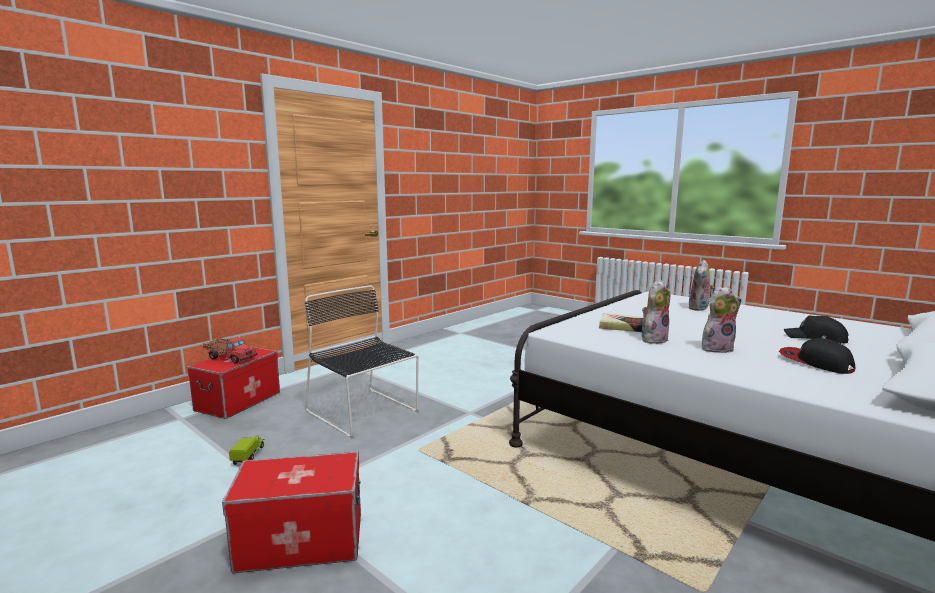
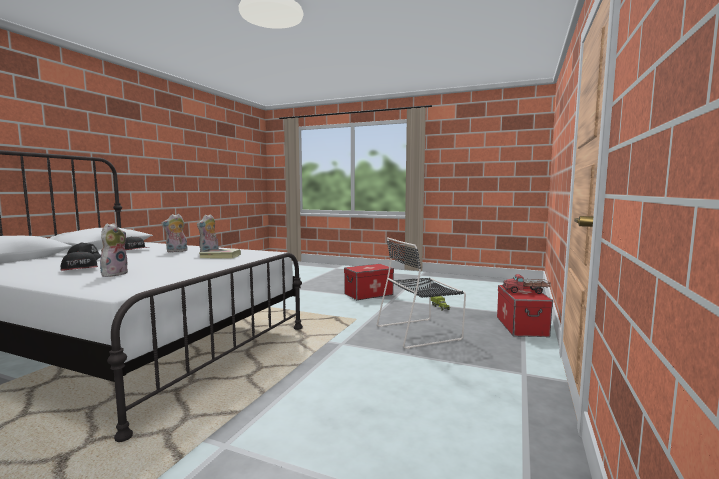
camera: 160 degrees right, 5 degrees down
black chair [305,285,418,438] -> black chair turned 135 degrees clockwise [377,237,466,349]
none -> cap [61,251,98,271]

